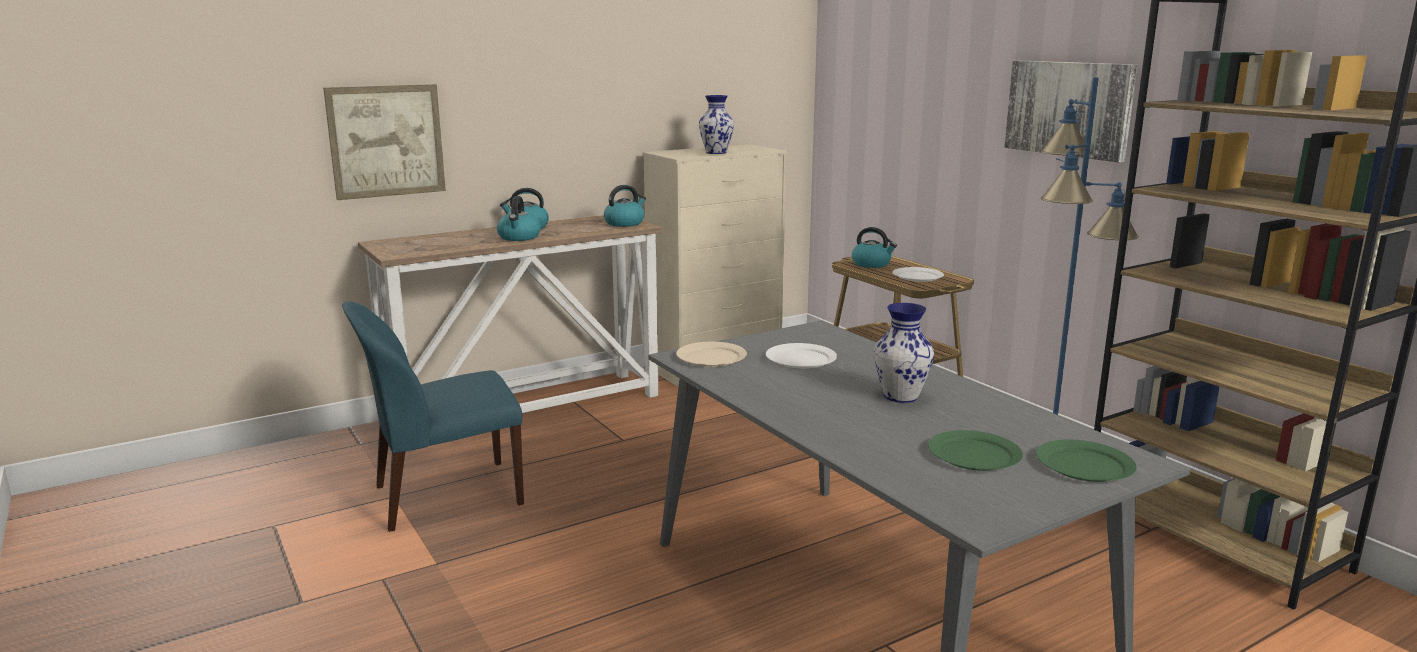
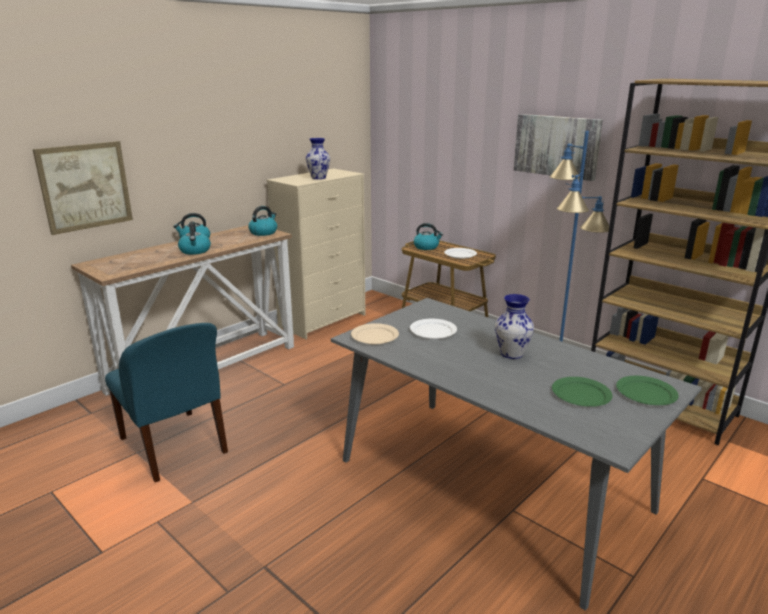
camera: 15 degrees left, 5 degrees up
blue chair [342,301,524,532] -> blue chair turned 90 degrees counterclockwise [105,323,228,482]

